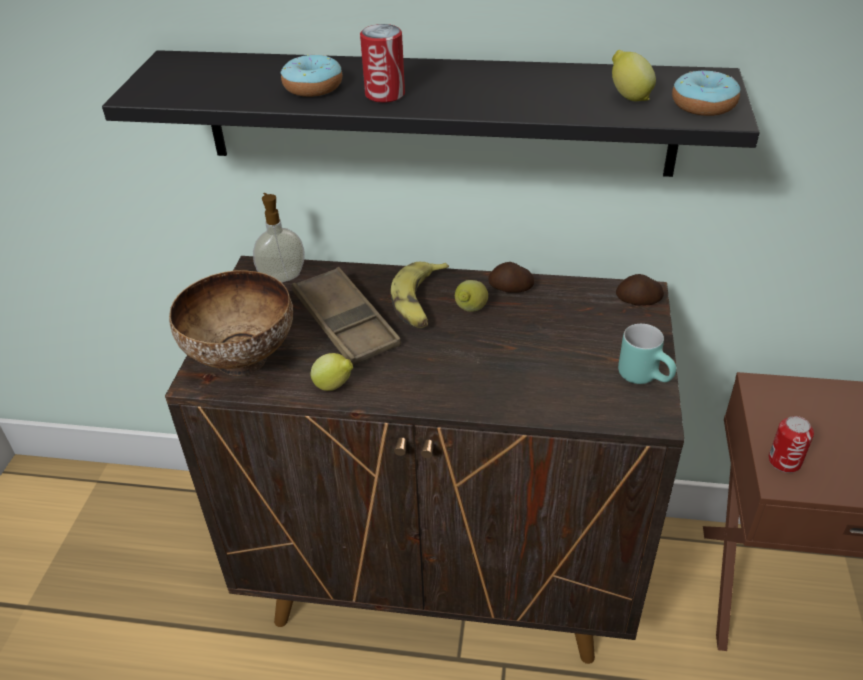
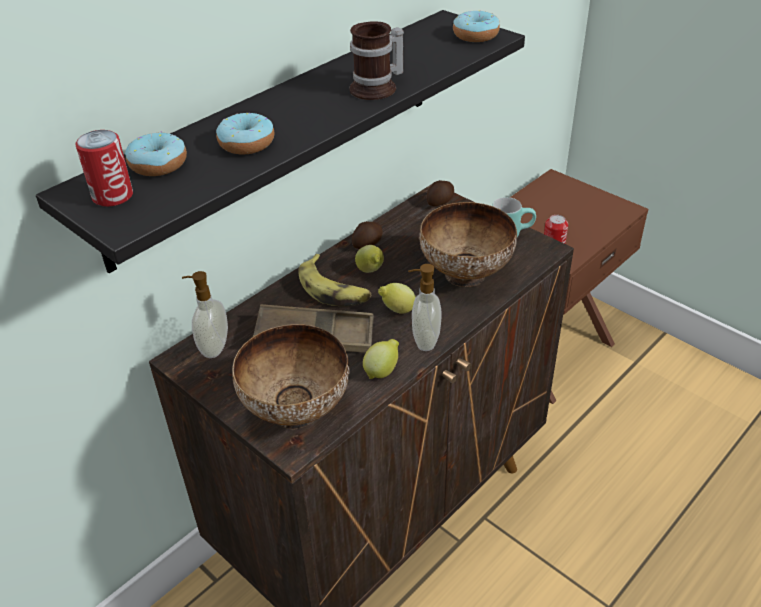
camera: 55 degrees left, 0 degrees up
can [360,24,405,103] -> can moved to [75,130,133,207]
lemon [612,50,656,101] -> lemon moved to [378,283,416,314]
none -> donut [125,131,187,176]
none -> mug [349,21,404,100]
none -> soap dispenser [408,264,442,351]
none -> bowl [419,202,517,287]

